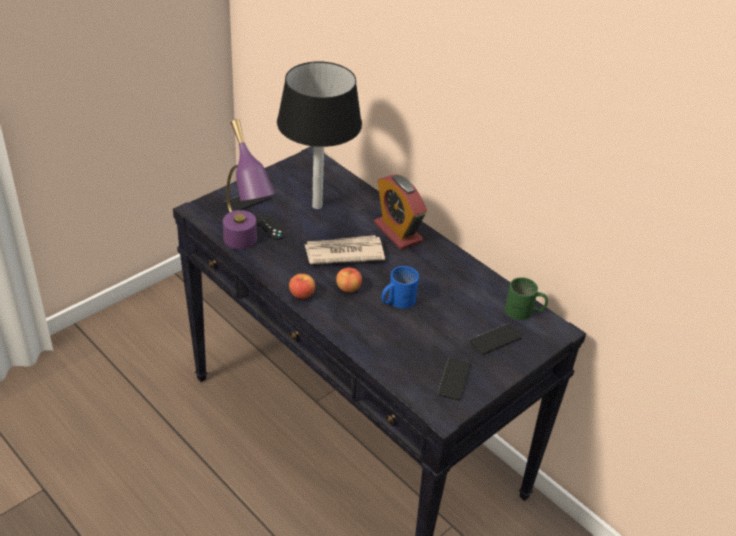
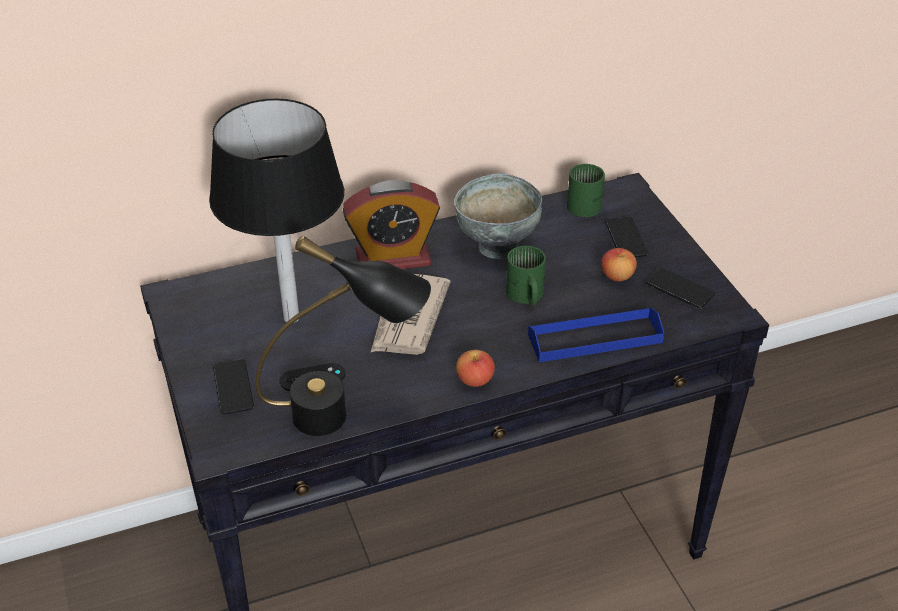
camera: 65 degrees left, 0 degrees up
purple table lamp [223,119,275,249] -> black table lamp [255,236,431,436]
apple [336,267,362,292] -> apple moved to [601,248,637,281]
blue mug [381,266,419,309] -> green mug [506,246,546,306]
none -> grey bowl [454,173,542,259]
none -> blue tray [528,307,664,362]

